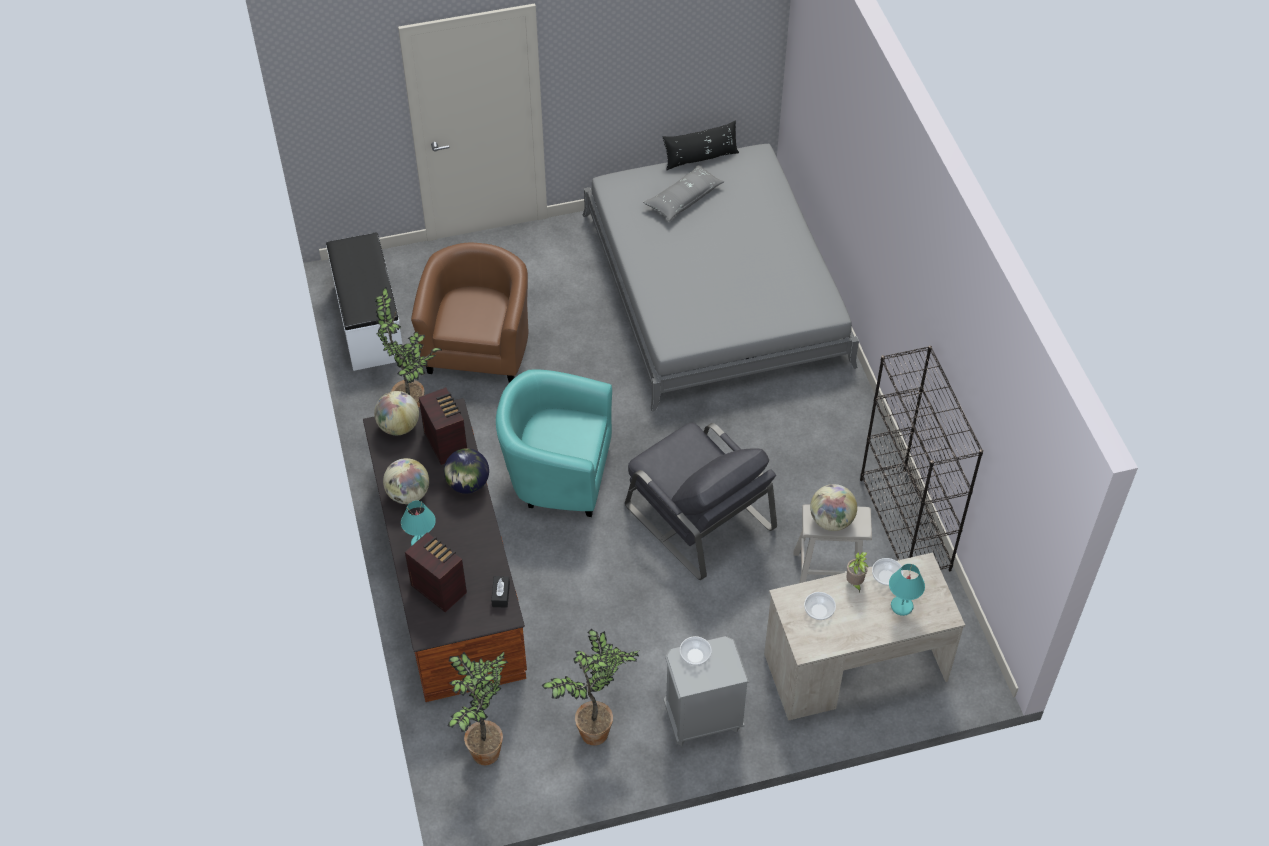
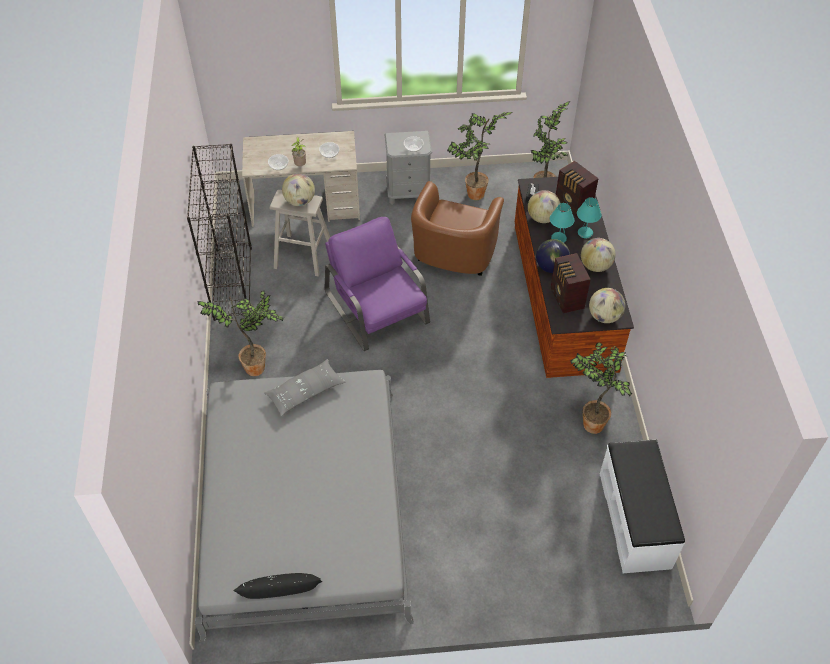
camera: 170 degrees left, 0 degrees up
brown armchair [411,243,529,383] -> brown armchair moved to [411,181,504,276]
turquoise armchair [496,369,612,517] -> none
grey armchair [625,423,777,580] -> purple armchair [325,217,430,351]
grey pillow [643,165,724,221] -> grey pillow moved to [265,359,346,416]
turquoise table lamp [889,564,925,616] -> turquoise table lamp moved to [550,203,575,243]
none -> potted plant [197,290,284,376]
none -> globe [528,190,560,223]

